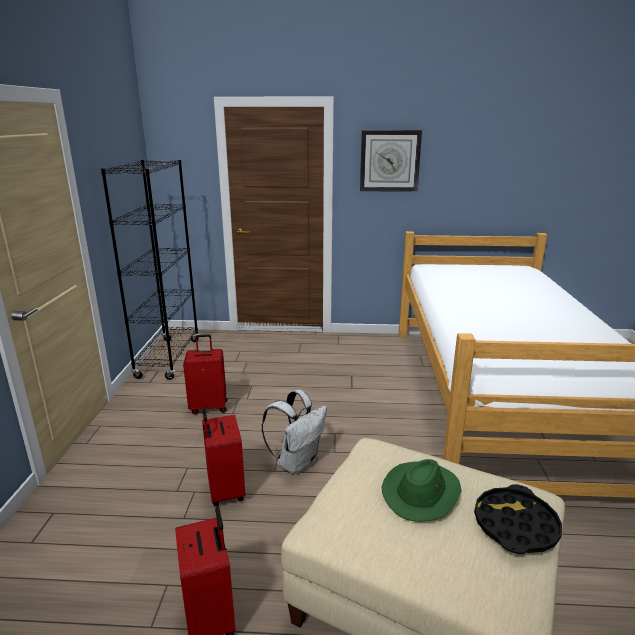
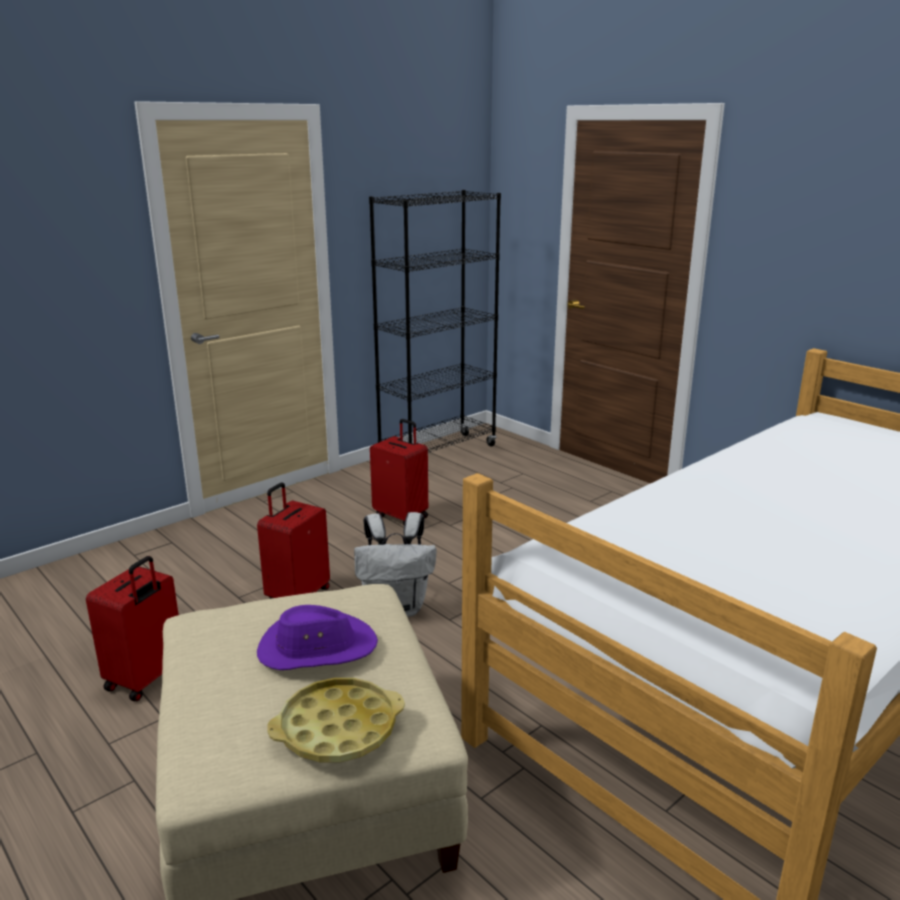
camera: 45 degrees right, 0 degrees up
wall clock [360,130,422,192] -> none
green hat [382,459,461,522] -> purple hat [257,605,378,670]
black tray [474,484,562,554] -> yellow tray [267,678,405,762]

